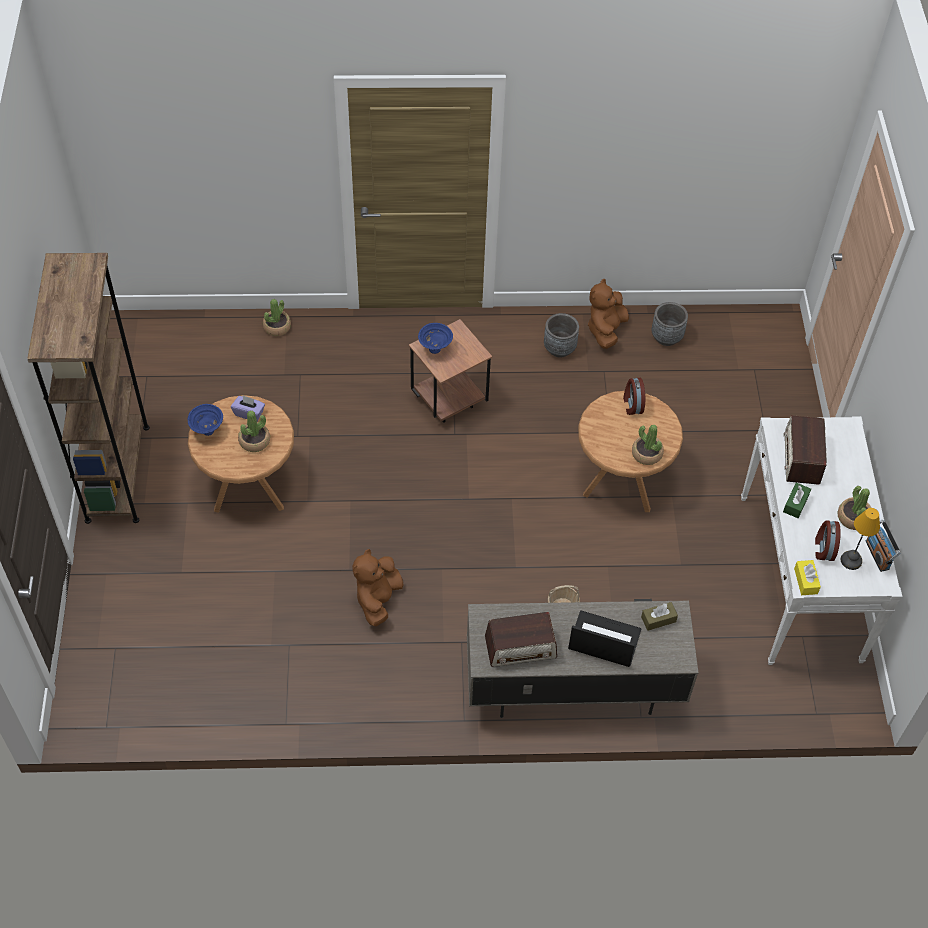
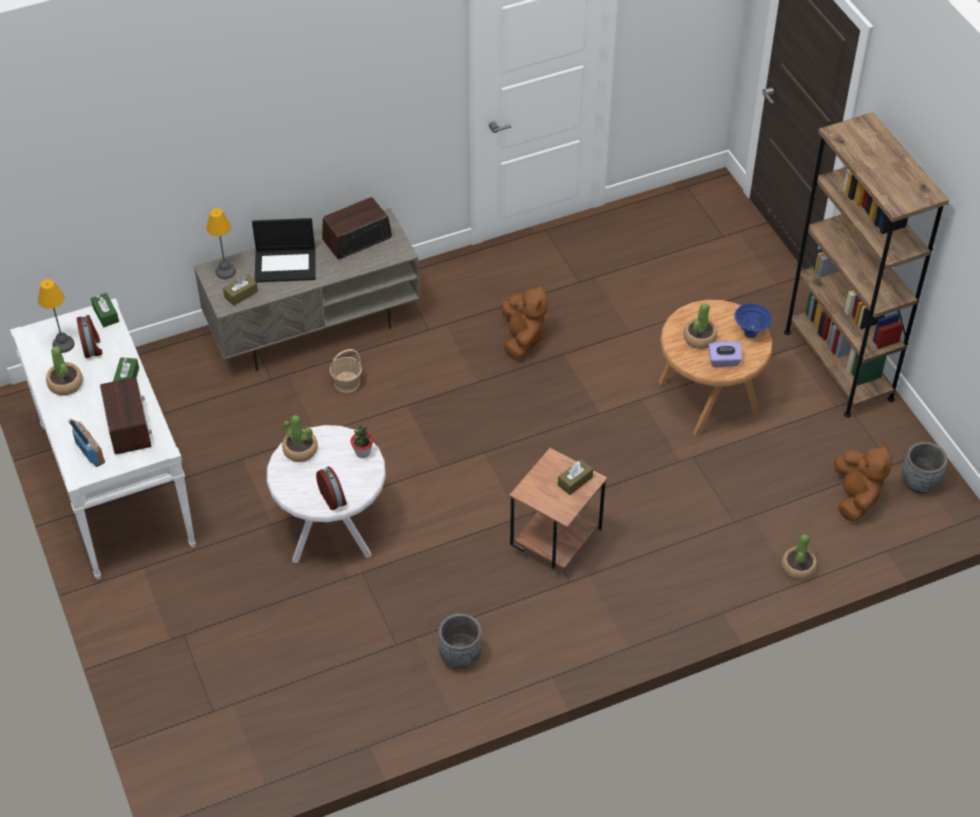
camera: 160 degrees right, 5 degrees down
blue bowl [418,323,453,354] -> brown tissue box [558,459,593,495]
brown side table [578,391,683,512] -> white side table [267,425,386,563]
brown plush toy [588,279,629,349] -> brown plush toy moved to [834,442,892,521]
grey planter [651,302,688,346] -> grey planter moved to [902,442,948,494]
yellow tissue box [794,560,821,595] -> green tissue box [91,293,119,328]
radio [866,520,901,572] -> radio moved to [68,418,105,467]
none -> table lamp [207,208,236,279]
none -> potted plant [351,425,373,458]

